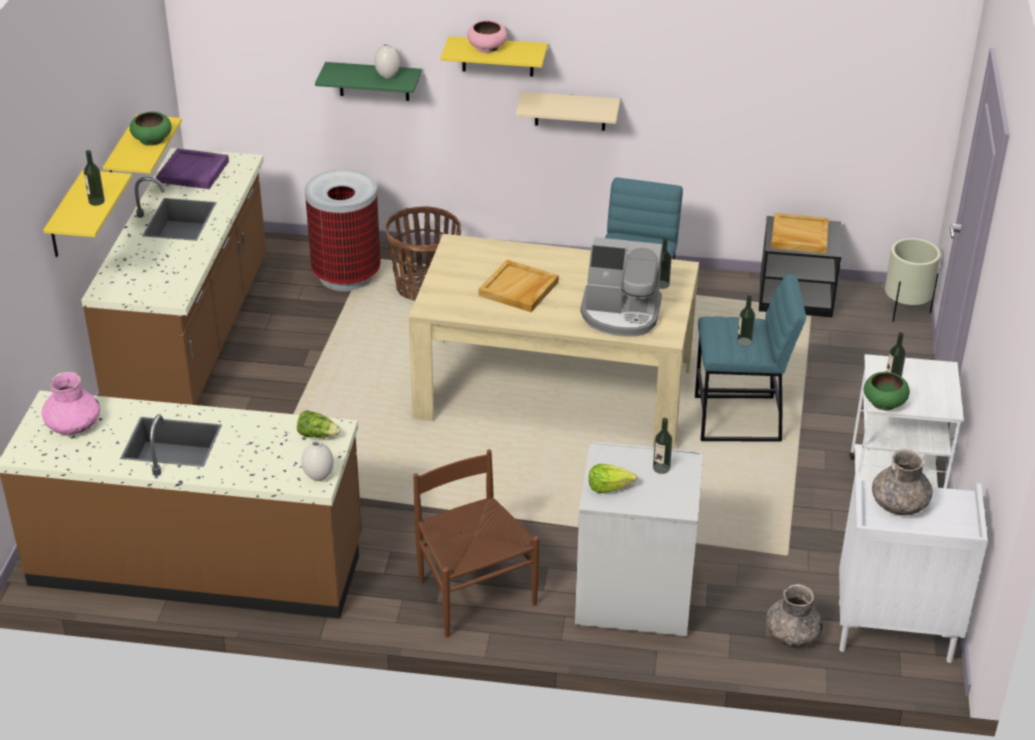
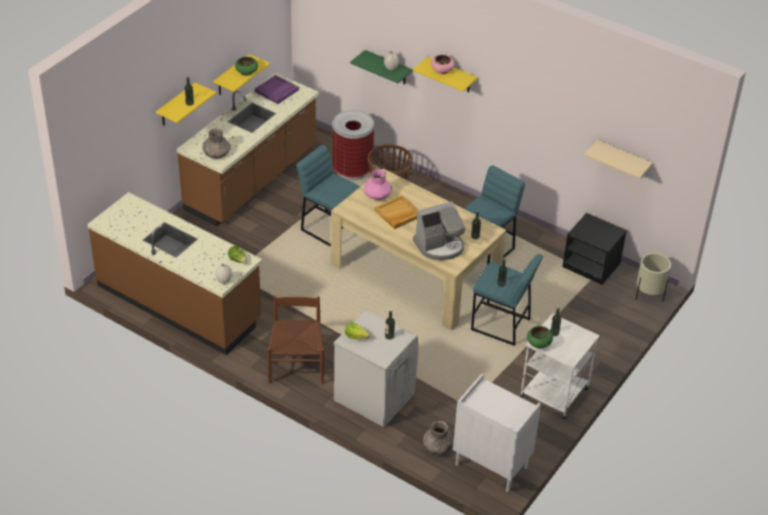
camera: 25 degrees right, 5 degrees up
pink vase [42,372,100,435] -> pink vase moved to [364,169,392,200]
beige shelf [516,92,620,131] -> beige shelf moved to [584,140,653,179]
coffee machine [580,237,662,337] -> coffee machine turned 60 degrees counterclockwise [413,201,465,261]
beige tray [771,213,828,254] -> none
grey vase [872,449,933,516] -> grey vase moved to [202,128,230,159]
none -> blue stool [297,145,361,247]

